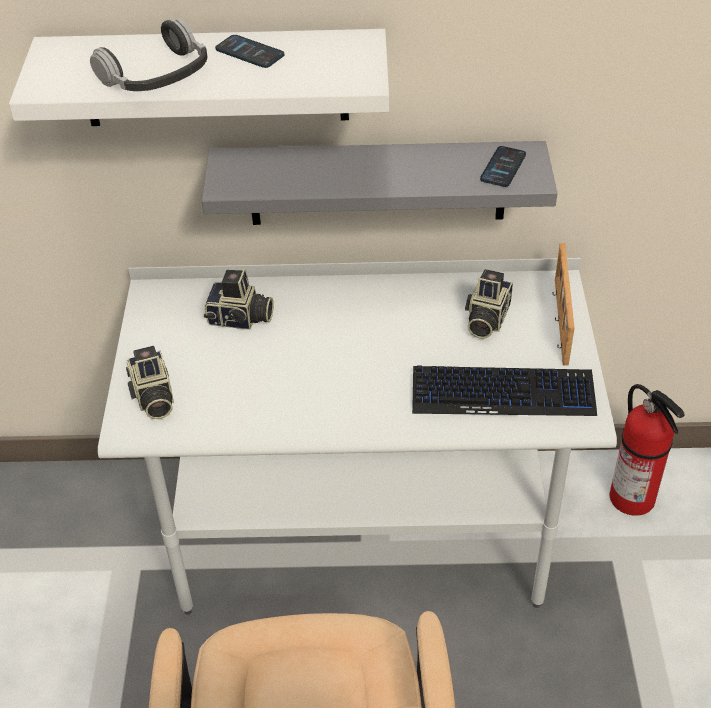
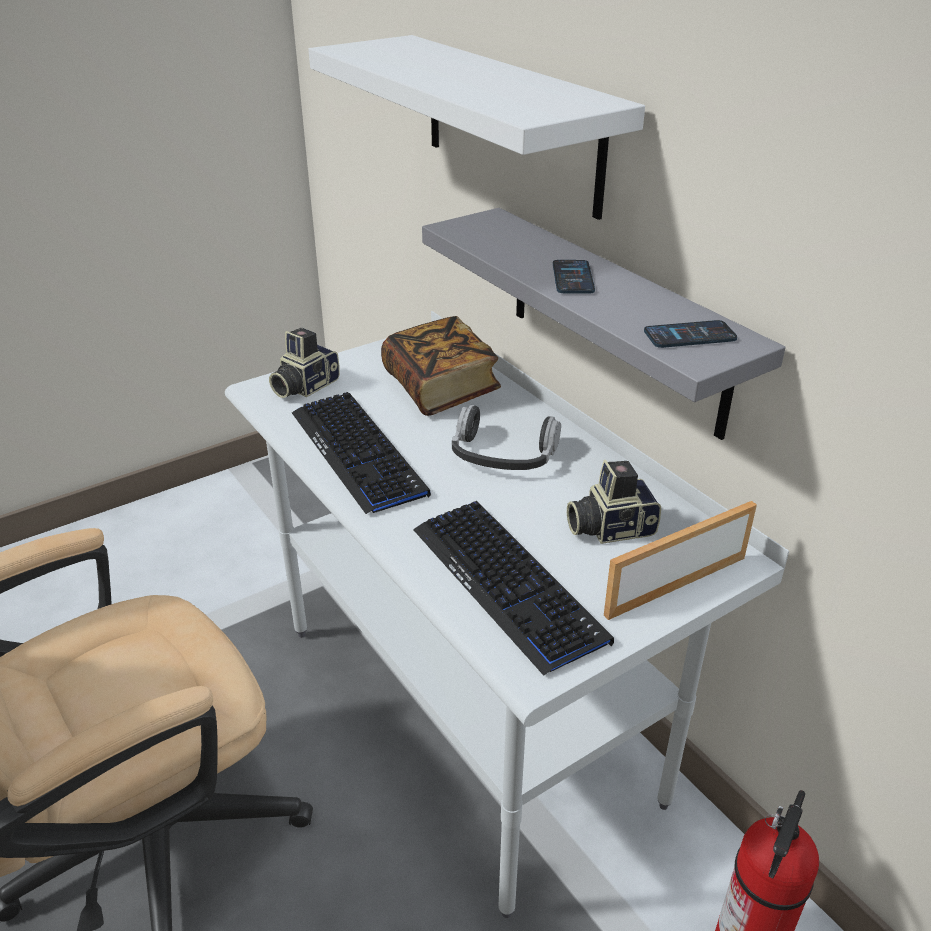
camera: 55 degrees right, 10 degrees down
headphones [90,19,207,91] -> headphones moved to [452,405,561,470]
camera [204,269,274,330] -> book [381,316,501,416]
phone [215,35,284,68] -> phone moved to [553,260,595,294]
none -> keyboard [292,392,431,514]

